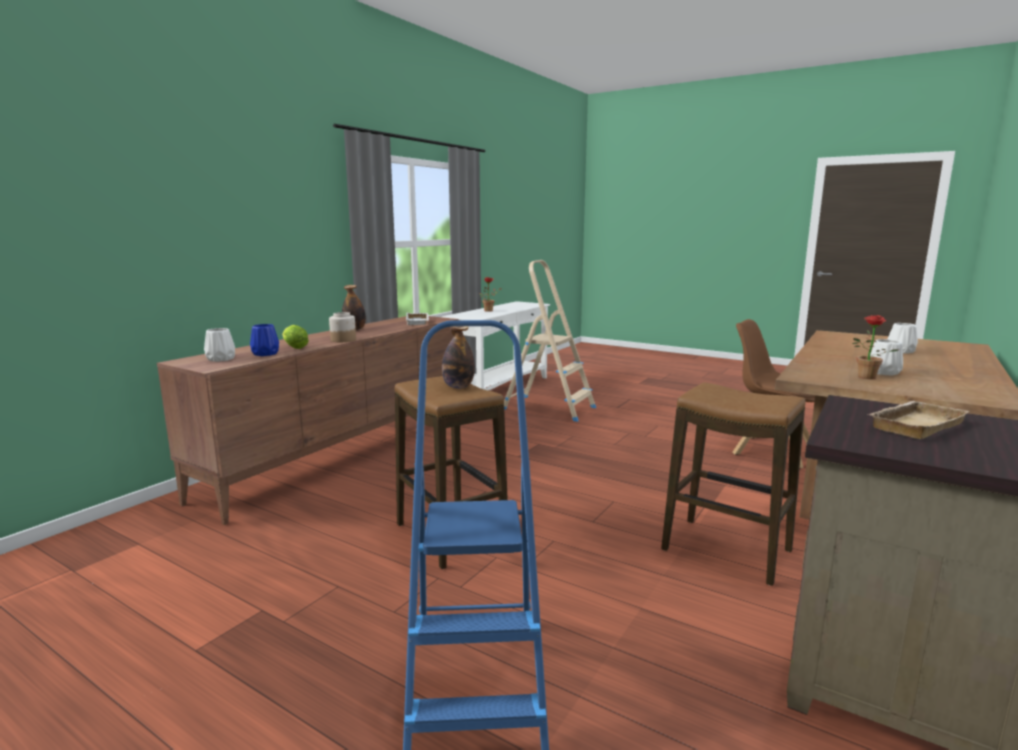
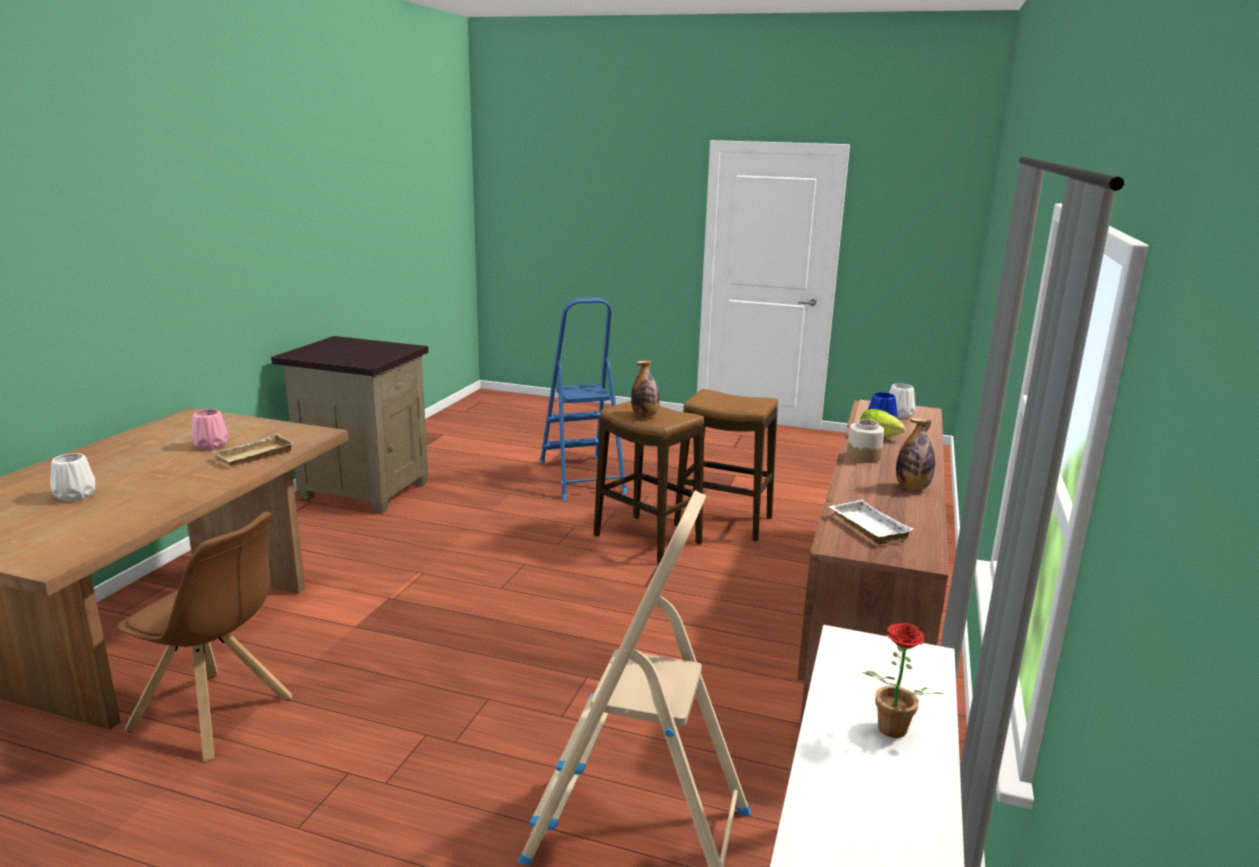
camera: 165 degrees right, 5 degrees up
stool [661,382,806,586] -> stool moved to [674,389,778,542]
potted plant [852,315,898,379] -> none
beige tray [867,401,970,439] -> beige tray moved to [212,434,295,466]
white vase [870,339,903,375] -> pink vase [192,409,229,450]

